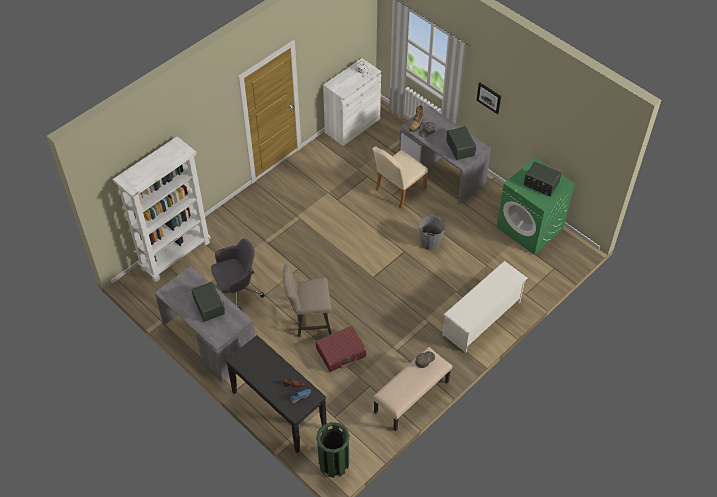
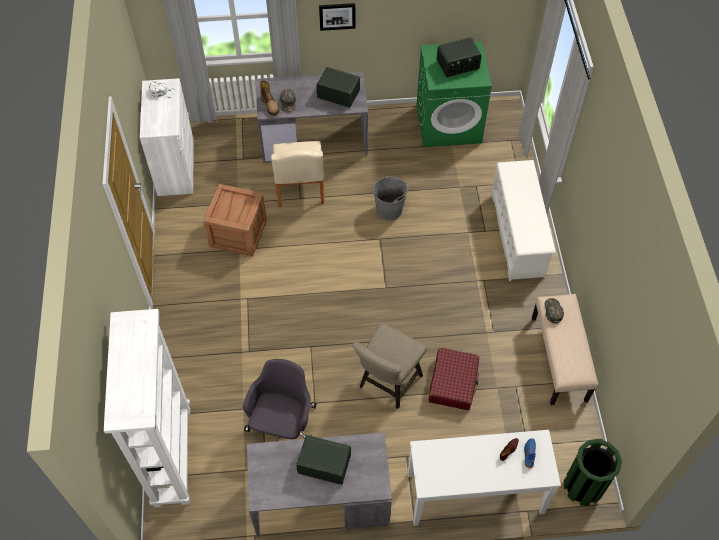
camera: 50 degrees left, 5 degrees up
black console table [226,335,327,453] -> white console table [407,430,561,526]
none -> crate [203,184,267,256]

